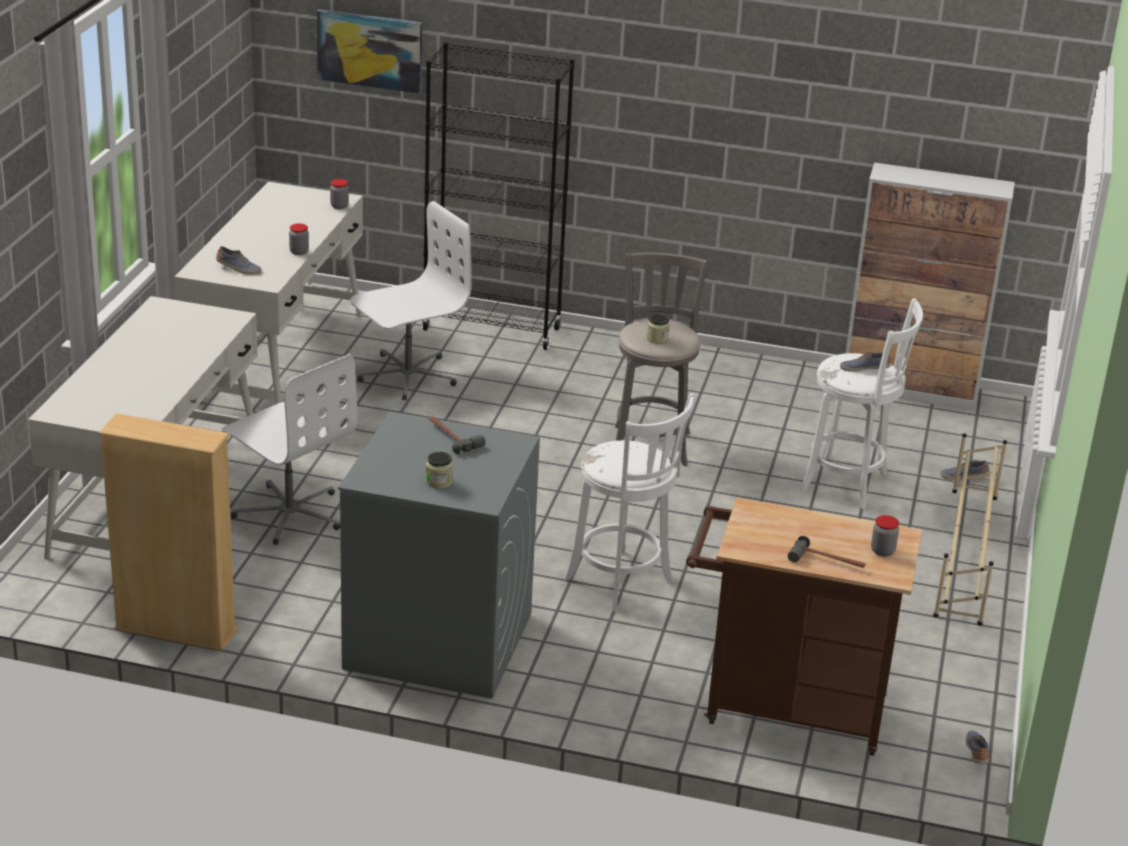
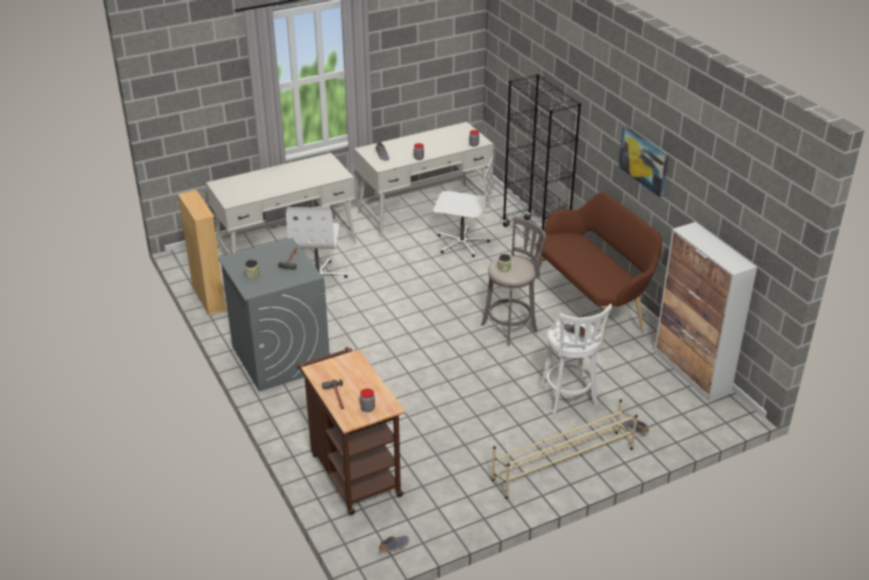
camera: 50 degrees right, 5 degrees up
picture [317,9,422,94] -> picture moved to [618,126,669,198]
white stool [564,393,695,612] -> none
none -> brown bench [534,192,662,352]

